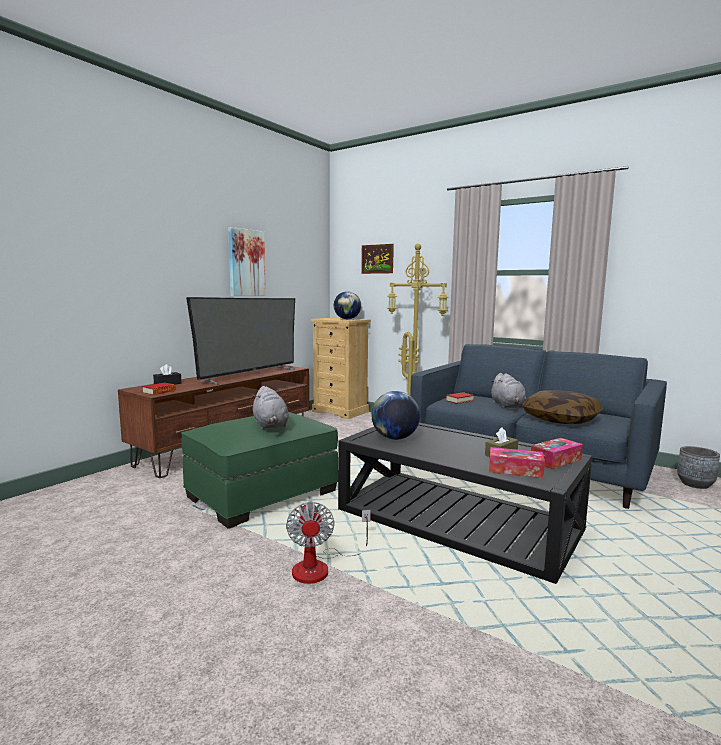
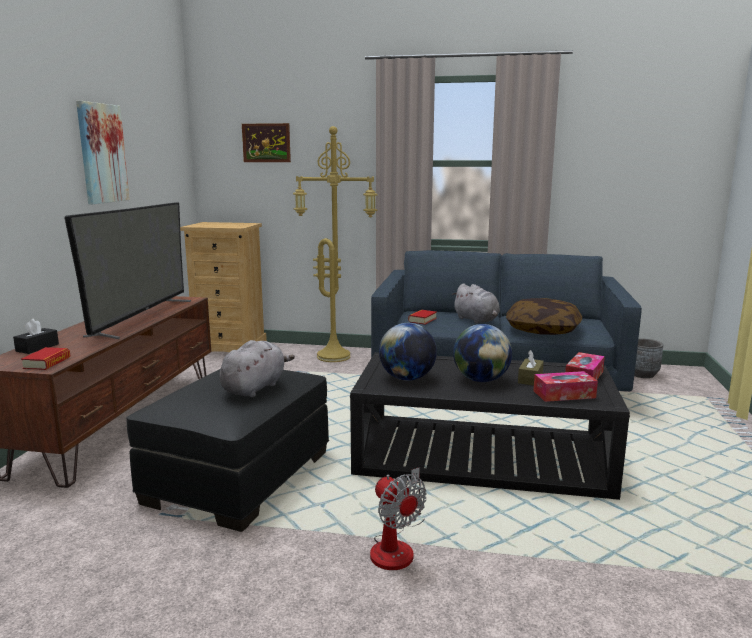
camera: 25 degrees left, 5 degrees up
green ottoman [181,412,338,529] -> black ottoman [126,369,329,532]
grey plush toy [253,386,289,429] -> grey plush toy turned 105 degrees counterclockwise [219,340,295,397]
globe [334,291,361,319] -> globe moved to [453,324,512,382]

